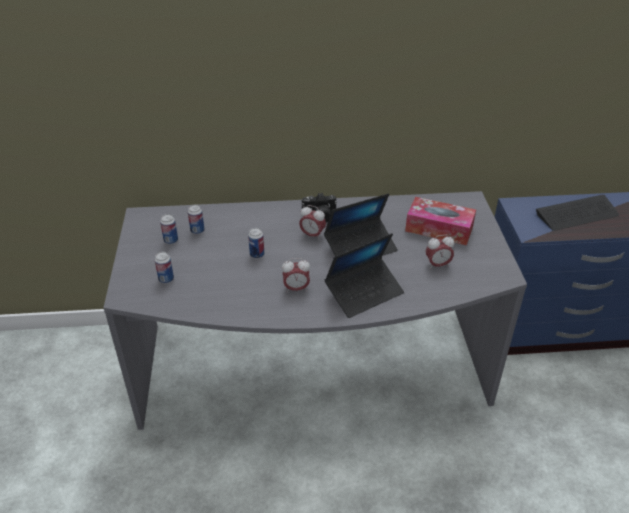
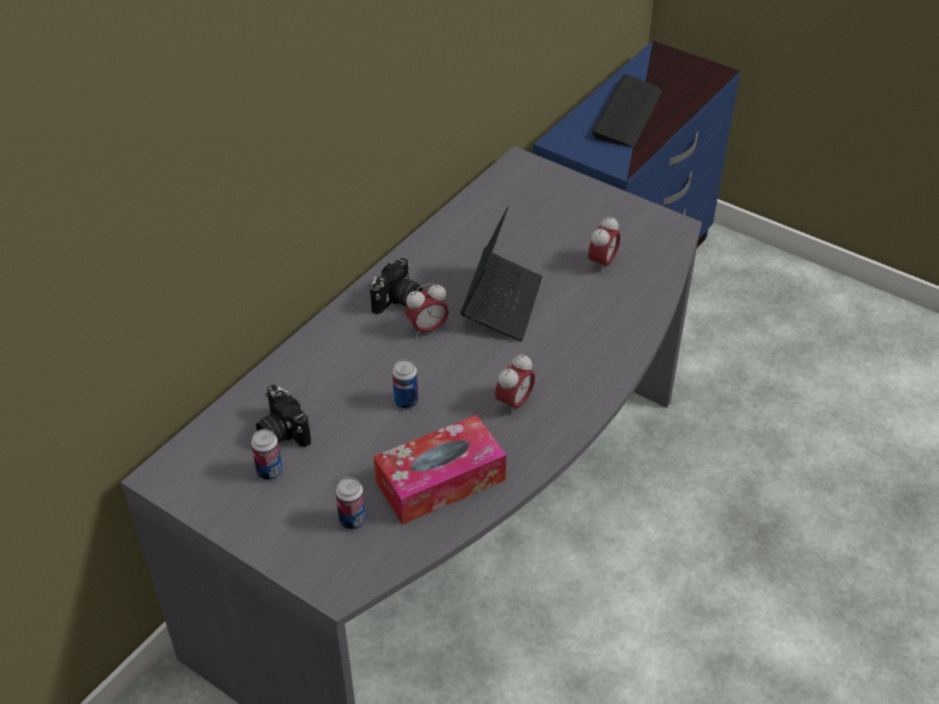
camera: 50 degrees left, 5 degrees up
can [188,205,204,234] -> camera [256,385,311,447]
laptop [325,233,404,318] -> none
tissue box [405,197,476,245] -> tissue box moved to [374,415,506,525]

